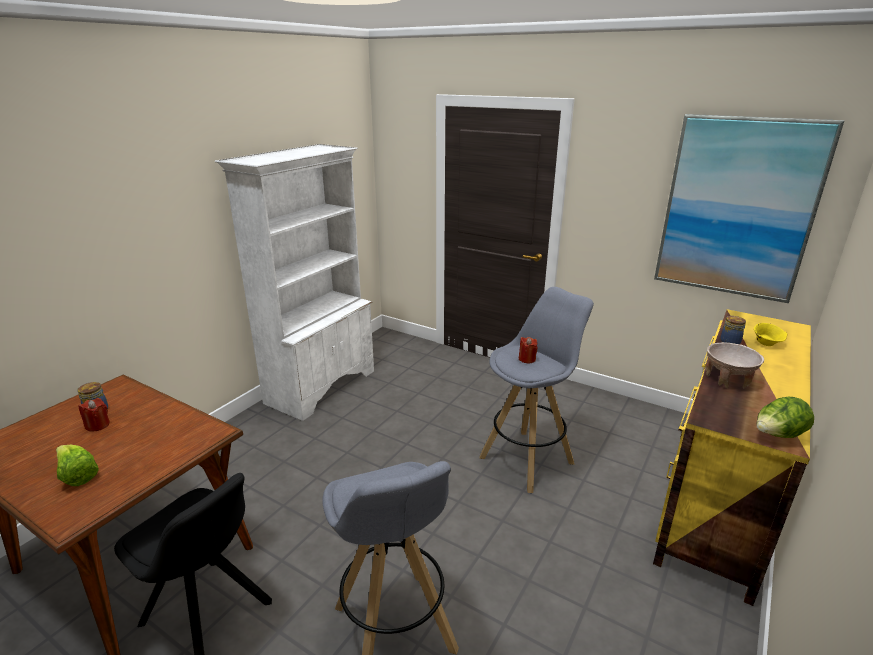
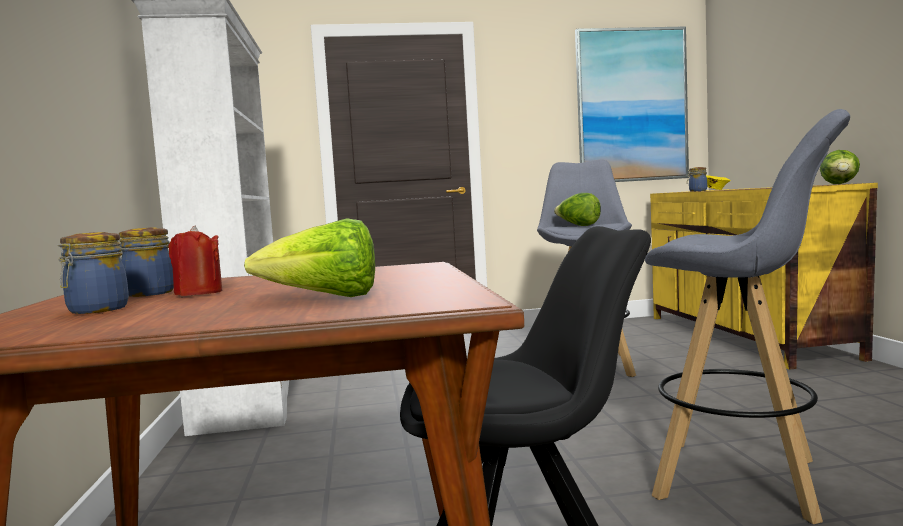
camera: 40 degrees left, 20 degrees down
red candle [519,337,538,363] -> lettuce [554,193,601,226]
beige bowl [706,342,764,389] -> none
none -> jar [57,232,129,314]

